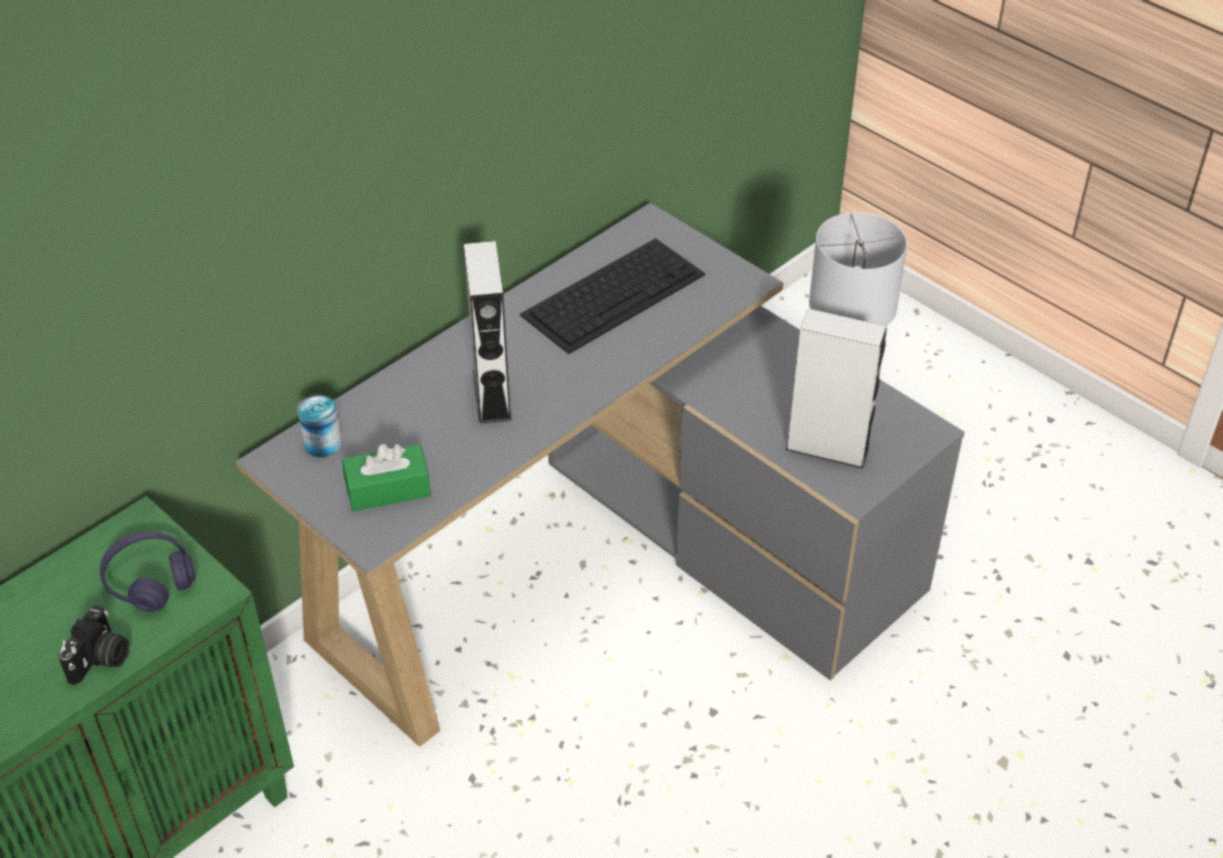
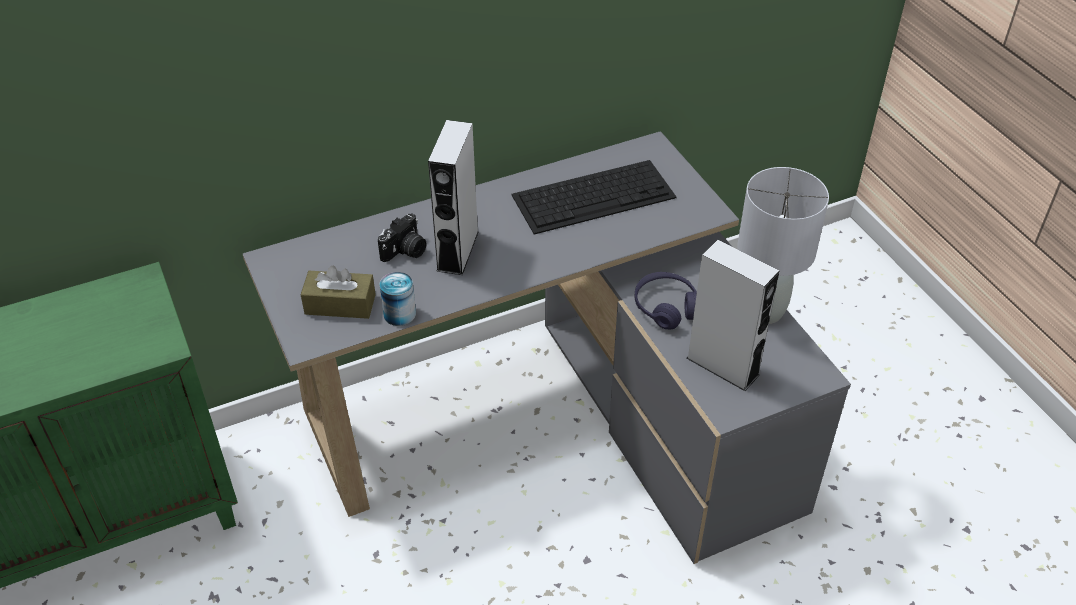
camera: 20 degrees right, 0 degrees up
camera [59,605,129,685] -> camera moved to [378,213,427,262]
purple headphones [100,532,196,612] -> purple headphones moved to [634,272,697,329]
can [298,394,342,458] -> can moved to [379,272,416,326]
green tissue box [342,444,431,512] -> brown tissue box [301,266,376,319]

